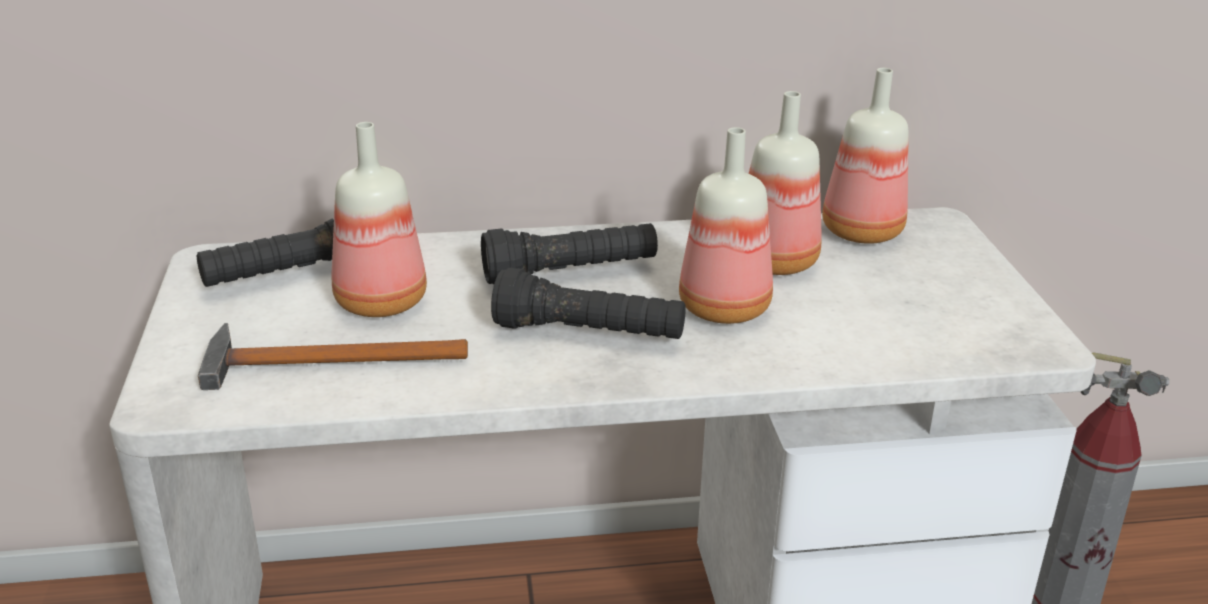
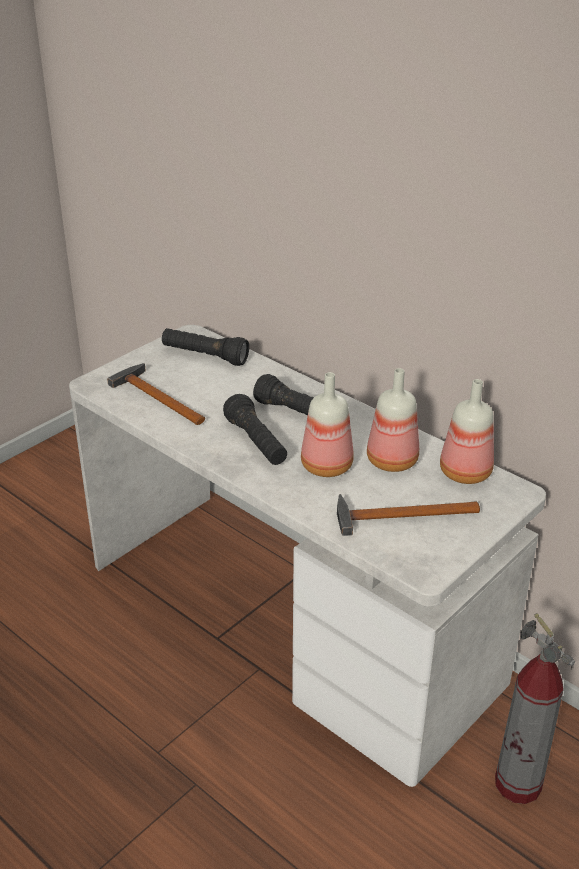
camera: 50 degrees right, 5 degrees up
bottle [332,122,427,317] -> none
none -> hammer [337,494,480,536]

